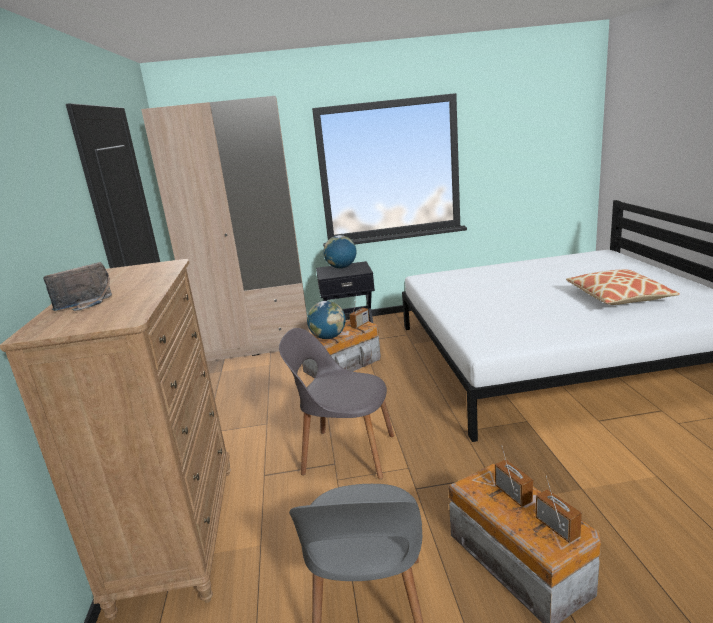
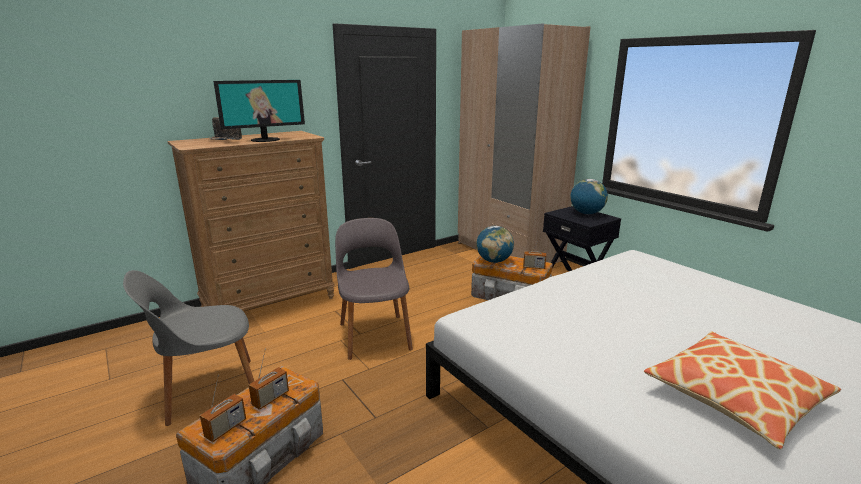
camera: 60 degrees right, 0 degrees up
none -> monitor [213,80,305,142]

